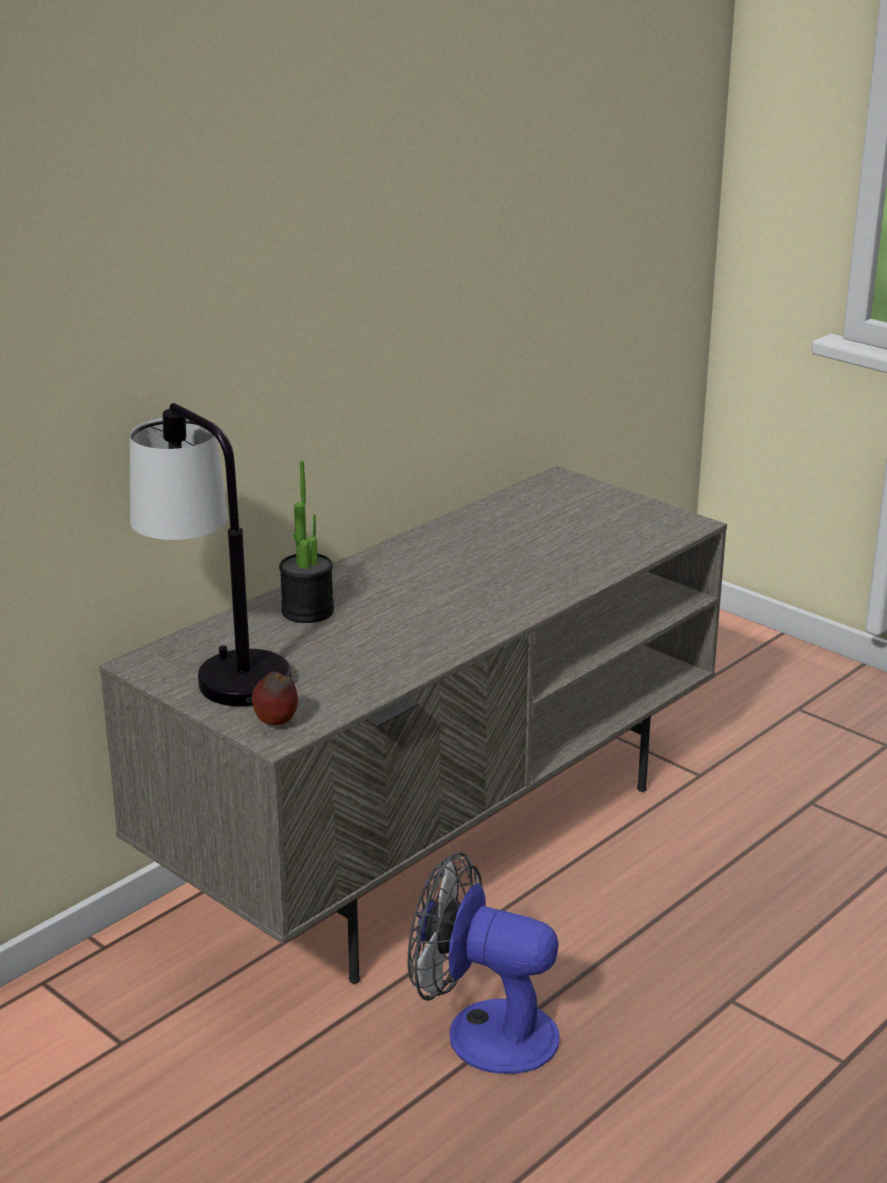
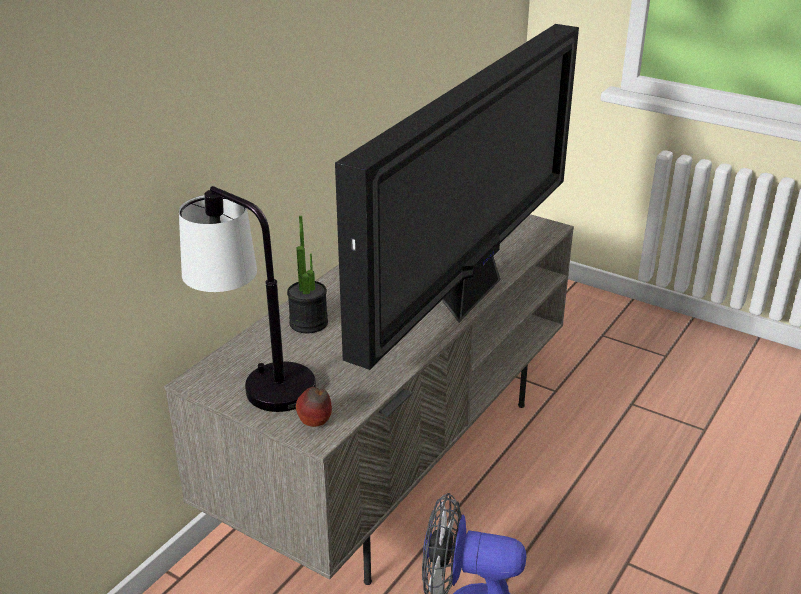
camera: 10 degrees left, 5 degrees up
none -> television [335,24,579,370]

